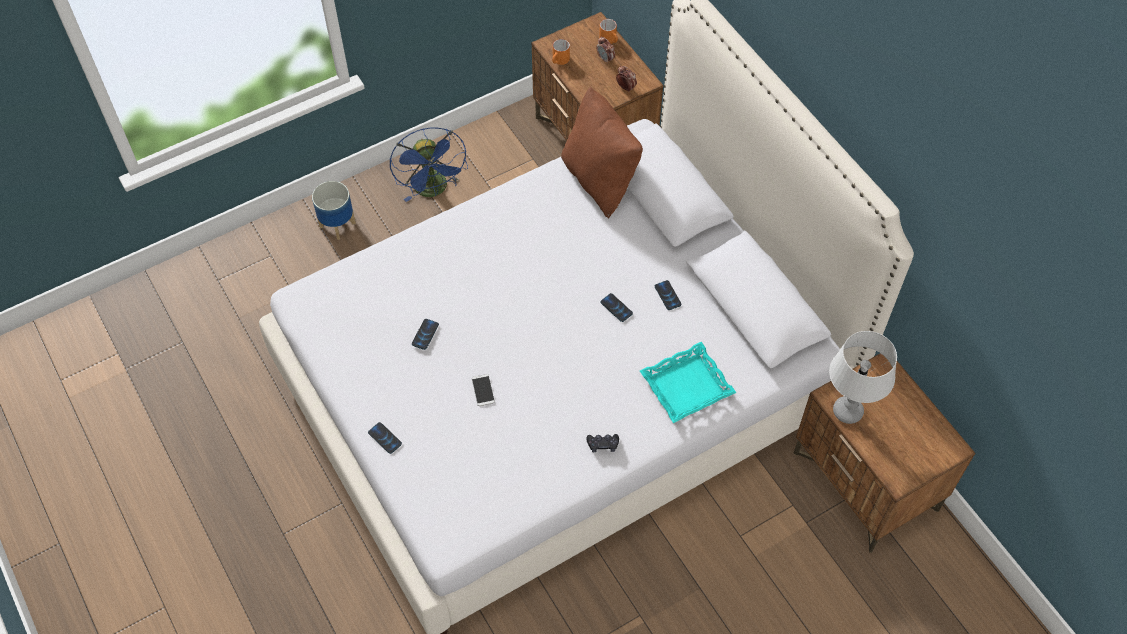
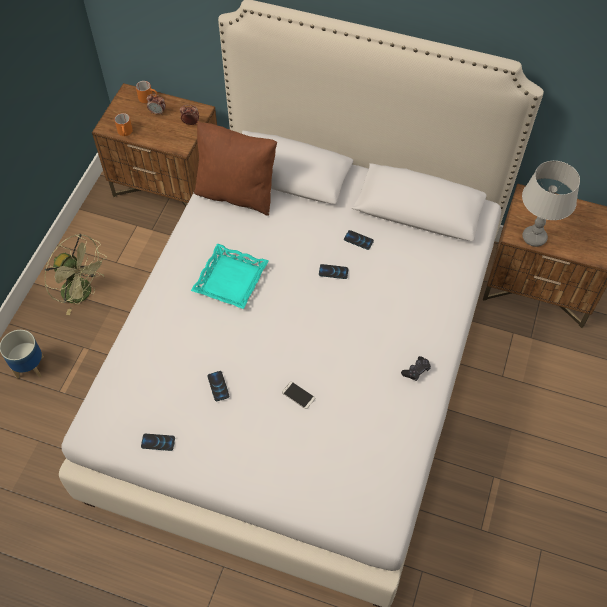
camera: 40 degrees left, 0 degrees up
phone [368,422,402,454] -> phone moved to [141,434,175,451]
blue fan [390,127,468,202] -> green fan [44,234,107,315]
turquoise tray [640,342,736,423] -> turquoise tray moved to [191,243,269,309]

